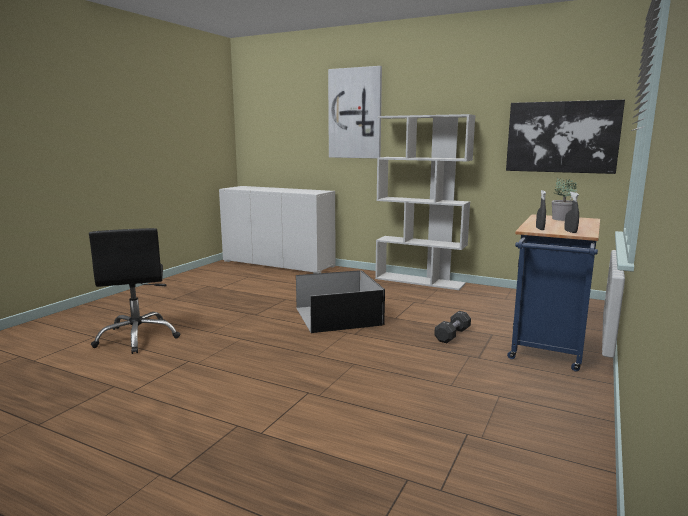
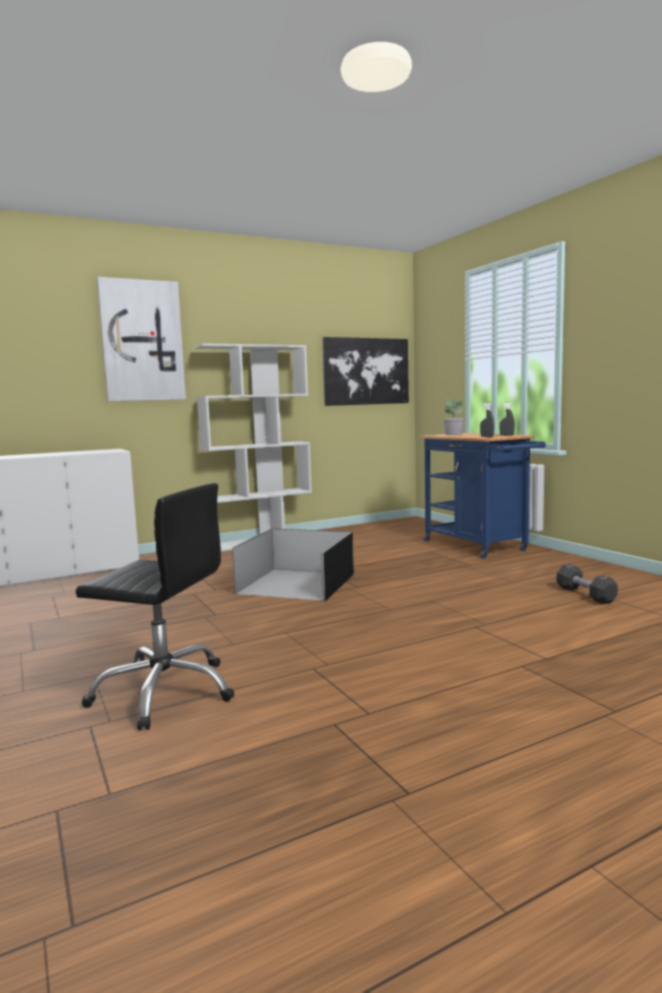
camera: 55 degrees left, 5 degrees down
black dumbbell [434,311,471,343] -> black dumbbell moved to [556,564,618,604]

